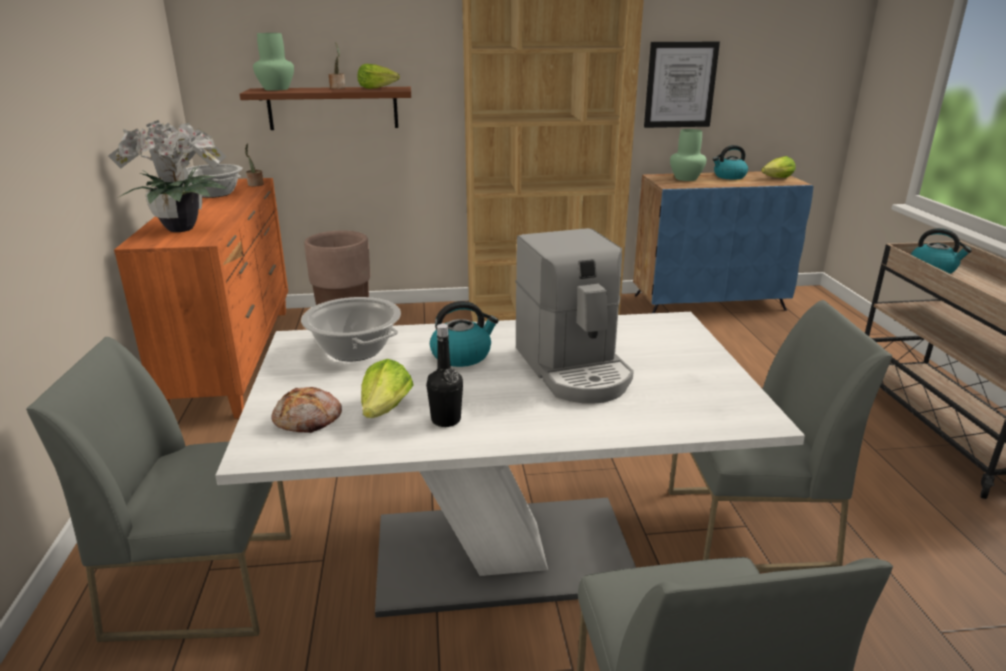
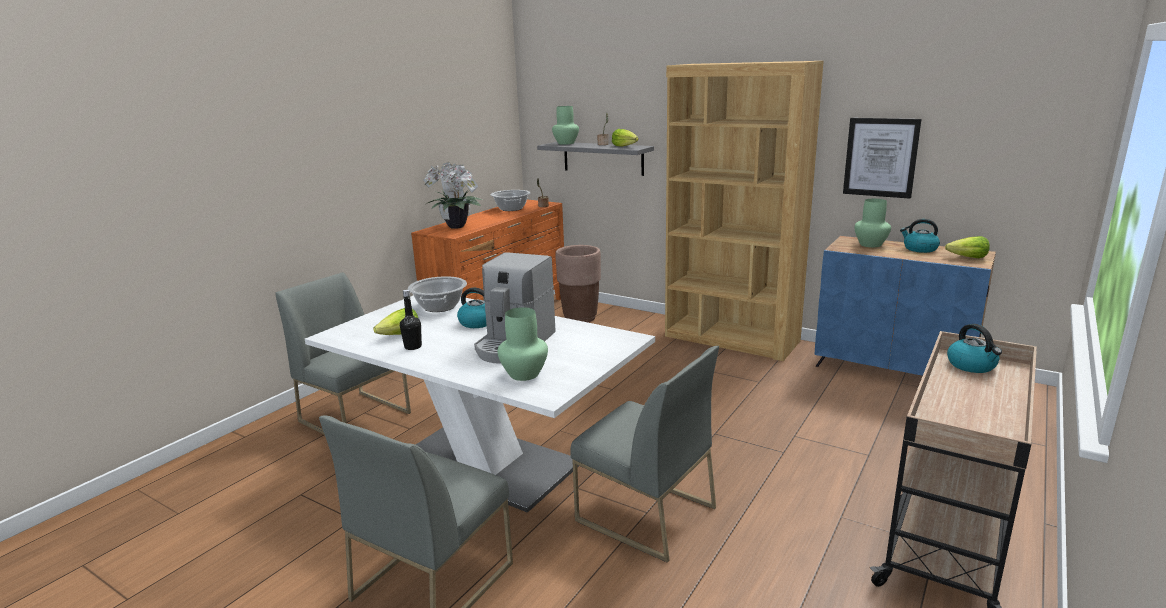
camera: 40 degrees right, 5 degrees down
brown shelf [240,87,411,130] -> grey shelf [537,142,654,176]
bread [272,387,342,433] -> none
none -> green vase [497,307,548,381]

